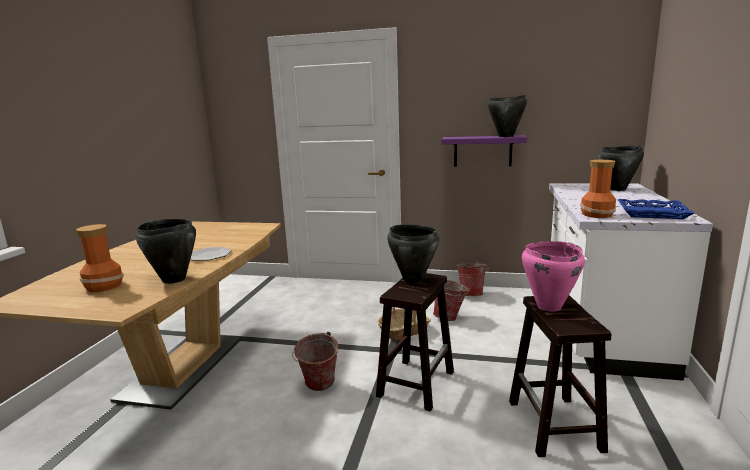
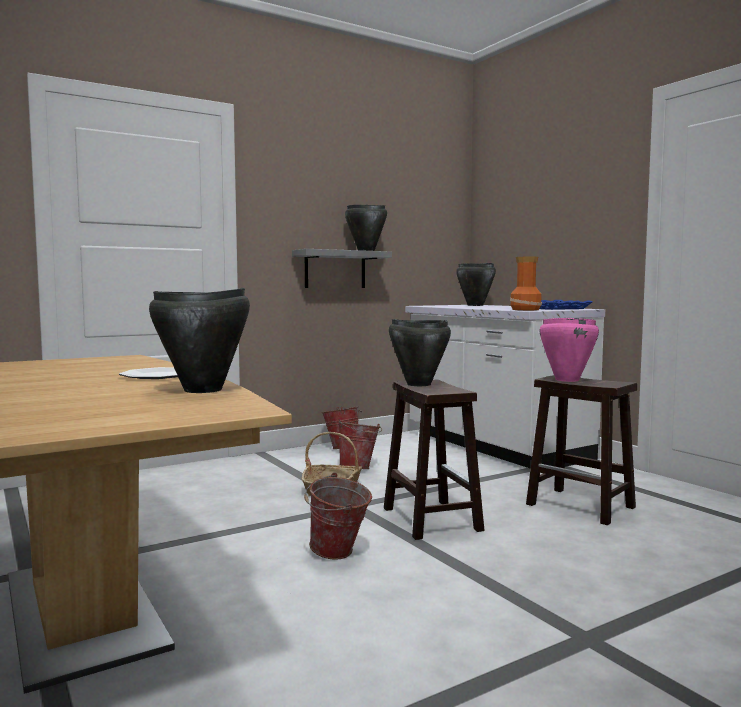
camera: 45 degrees left, 10 degrees down
vase [76,224,124,292] -> none
purple shelf [441,135,527,167] -> grey shelf [292,249,392,288]

